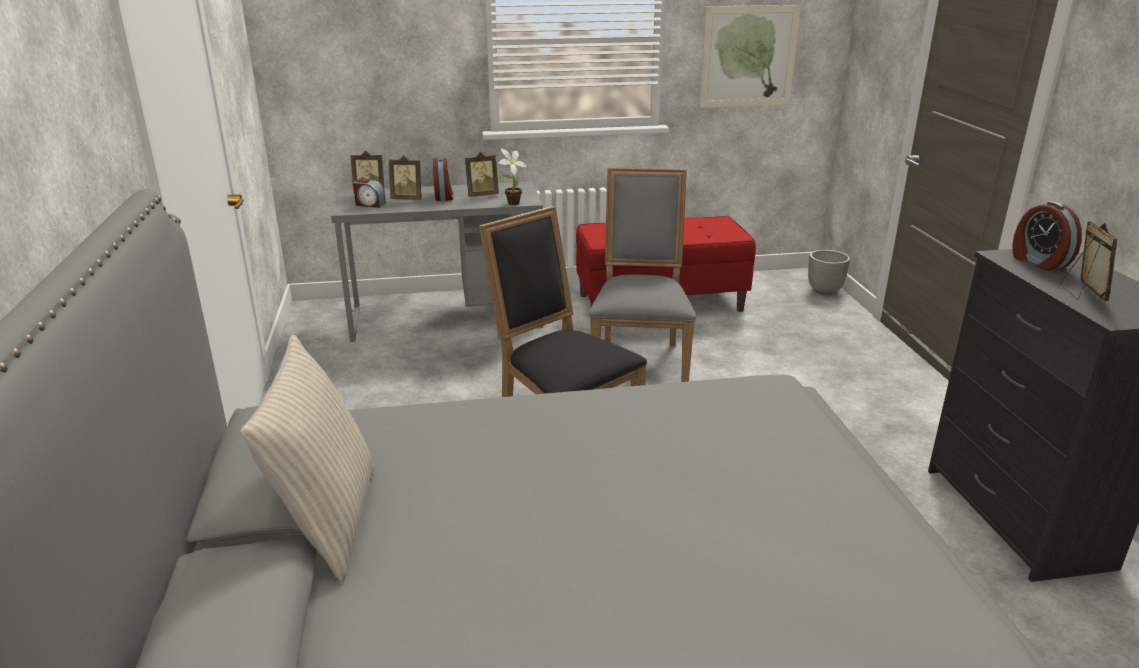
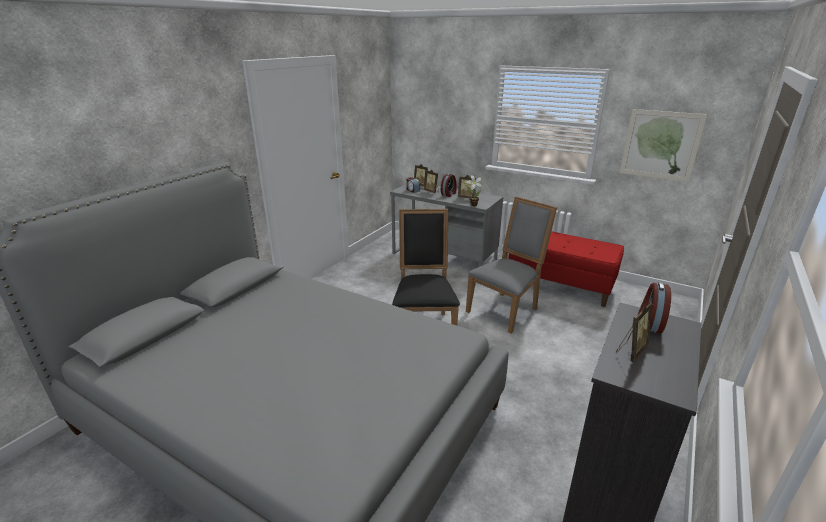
camera: 40 degrees right, 0 degrees up
beige pillow [240,334,375,582] -> none
planter [808,250,850,295] -> none

